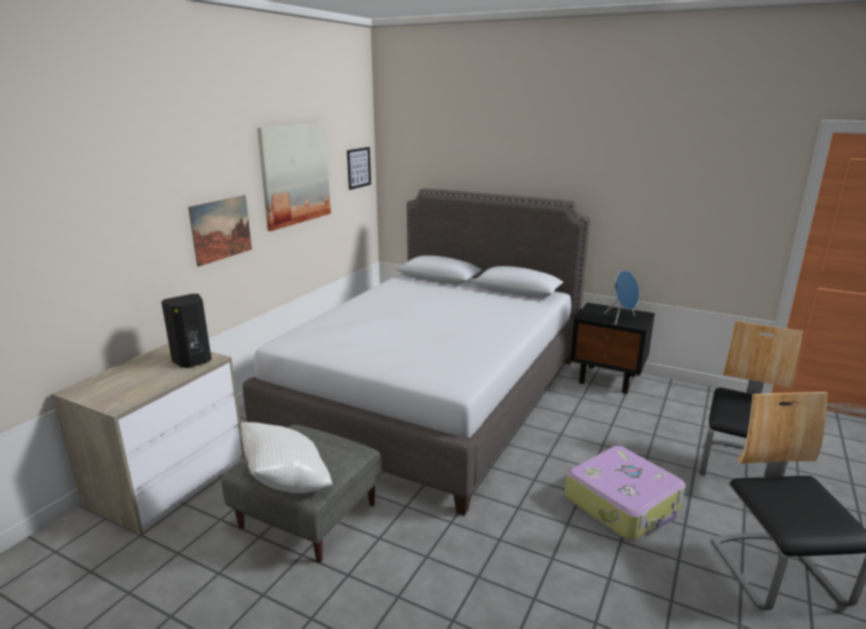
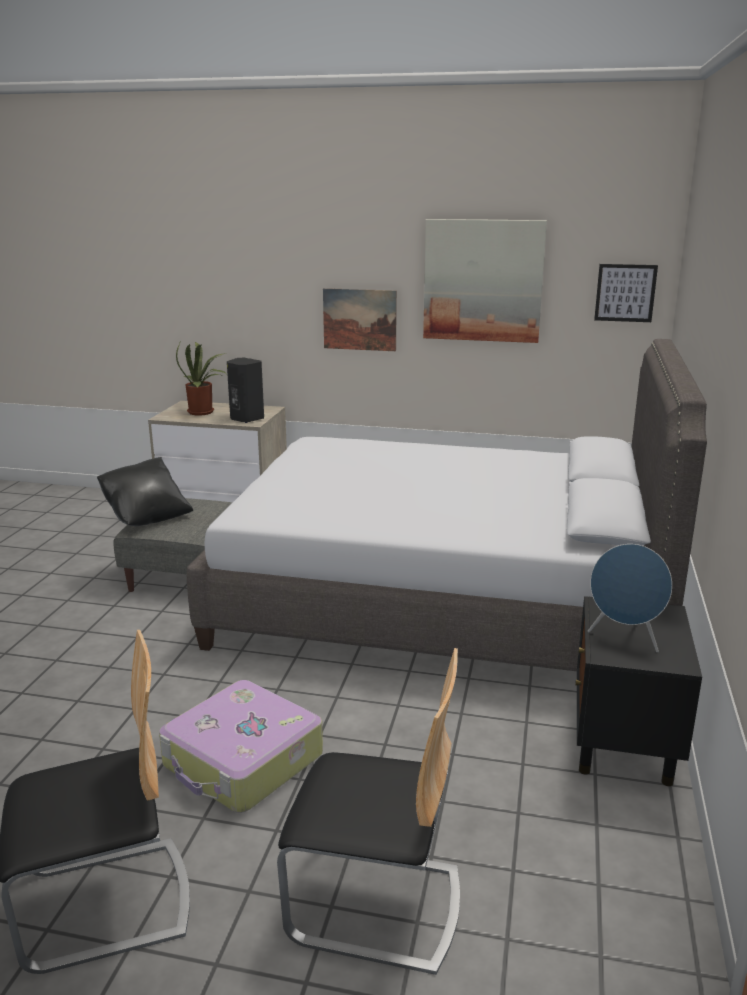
camera: 75 degrees right, 0 degrees up
white pillow [241,422,332,493] -> black pillow [97,457,193,526]
none -> potted plant [176,340,226,416]

